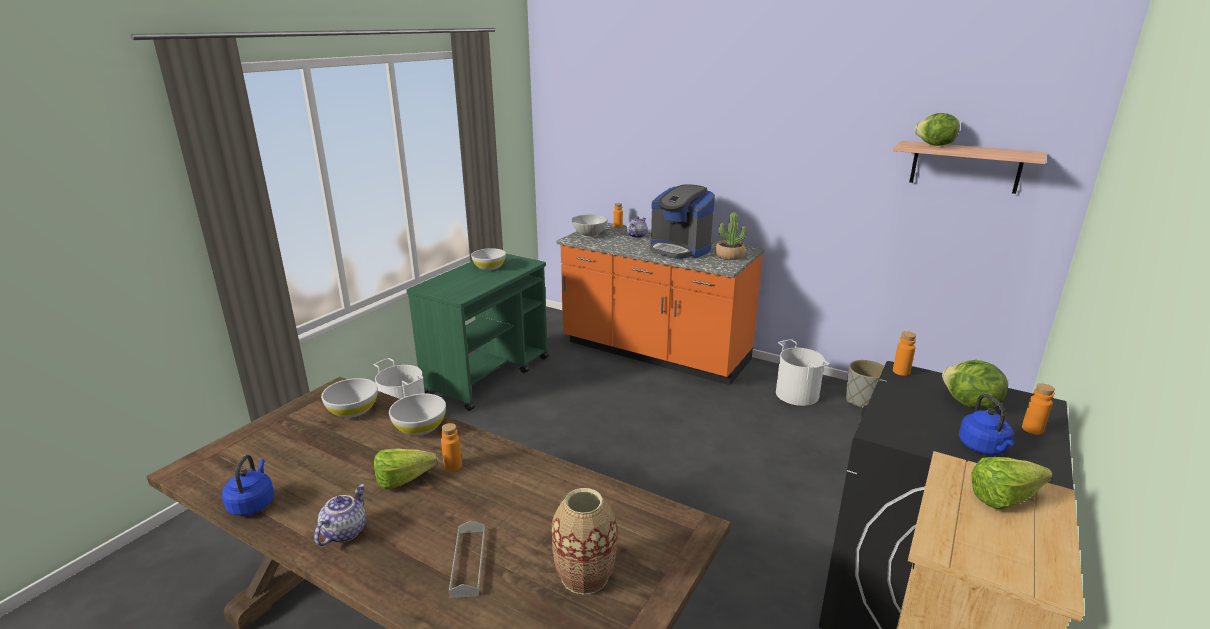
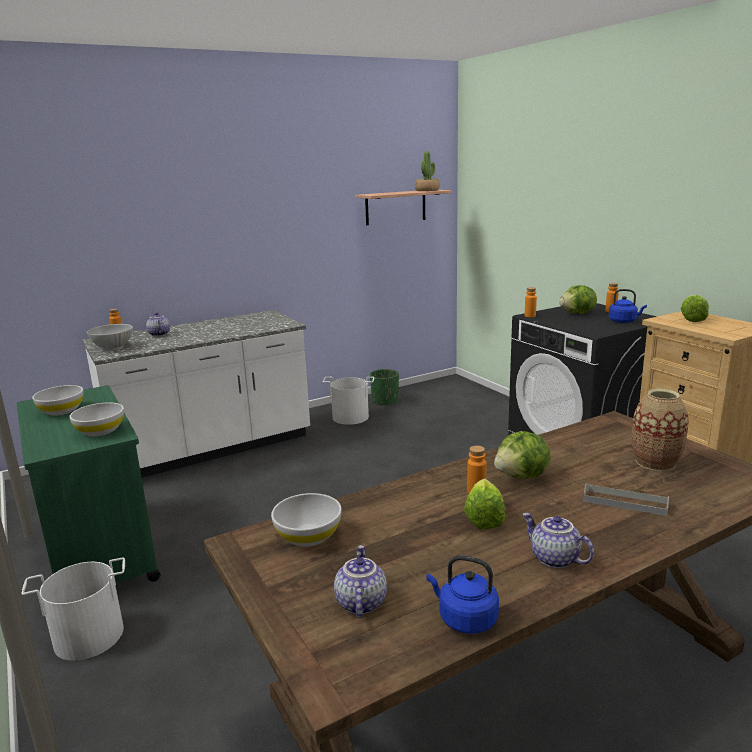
camera: 60 degrees left, 5 degrees down
white bowl [389,393,446,436] -> white bowl moved to [69,402,124,436]
orange counter [557,223,765,385] -> white counter [82,310,310,477]
coffee machine [650,185,715,259] -> none
potted plant [715,212,746,260] -> potted plant moved to [415,151,440,191]
grey planter [846,360,884,407] -> green planter [370,369,399,406]
lettuce [915,113,960,146] -> lettuce moved to [494,431,551,479]
none -> teapot [334,545,387,618]

